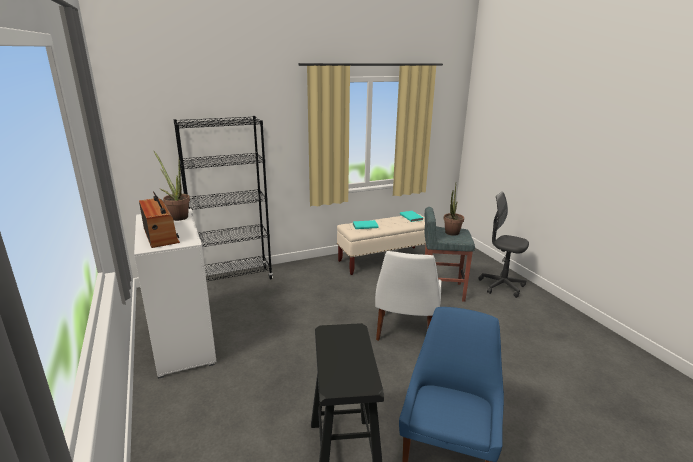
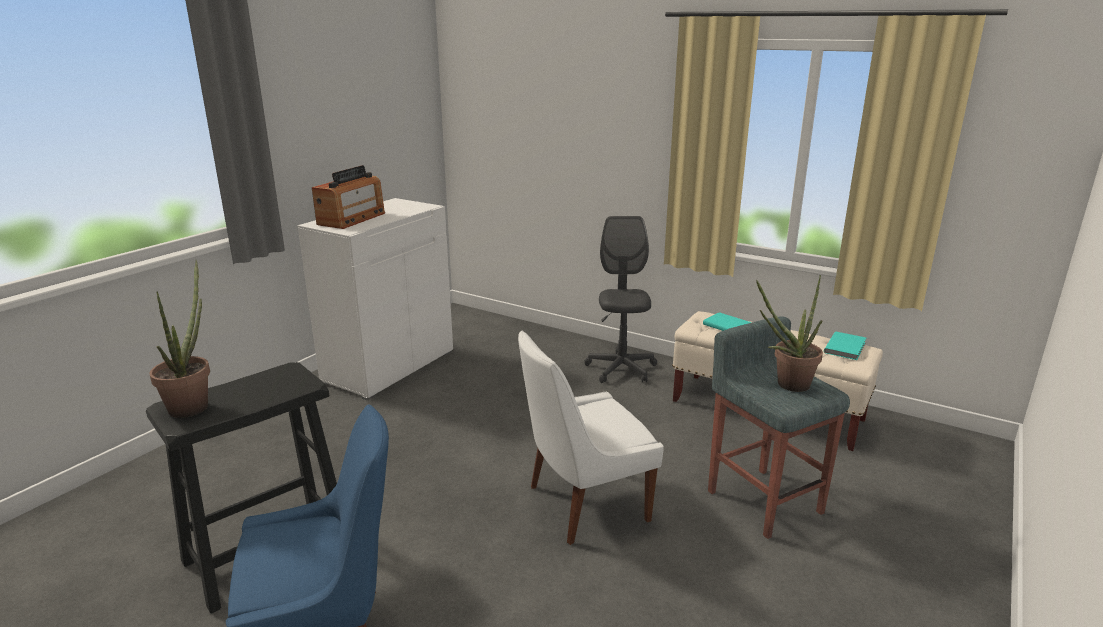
camera: 55 degrees right, 0 degrees up
potted plant [153,150,190,221] -> potted plant moved to [149,260,210,418]
black bookcase [173,116,273,282] -> none
grey office chair [479,192,529,298] -> grey office chair moved to [584,216,657,383]

